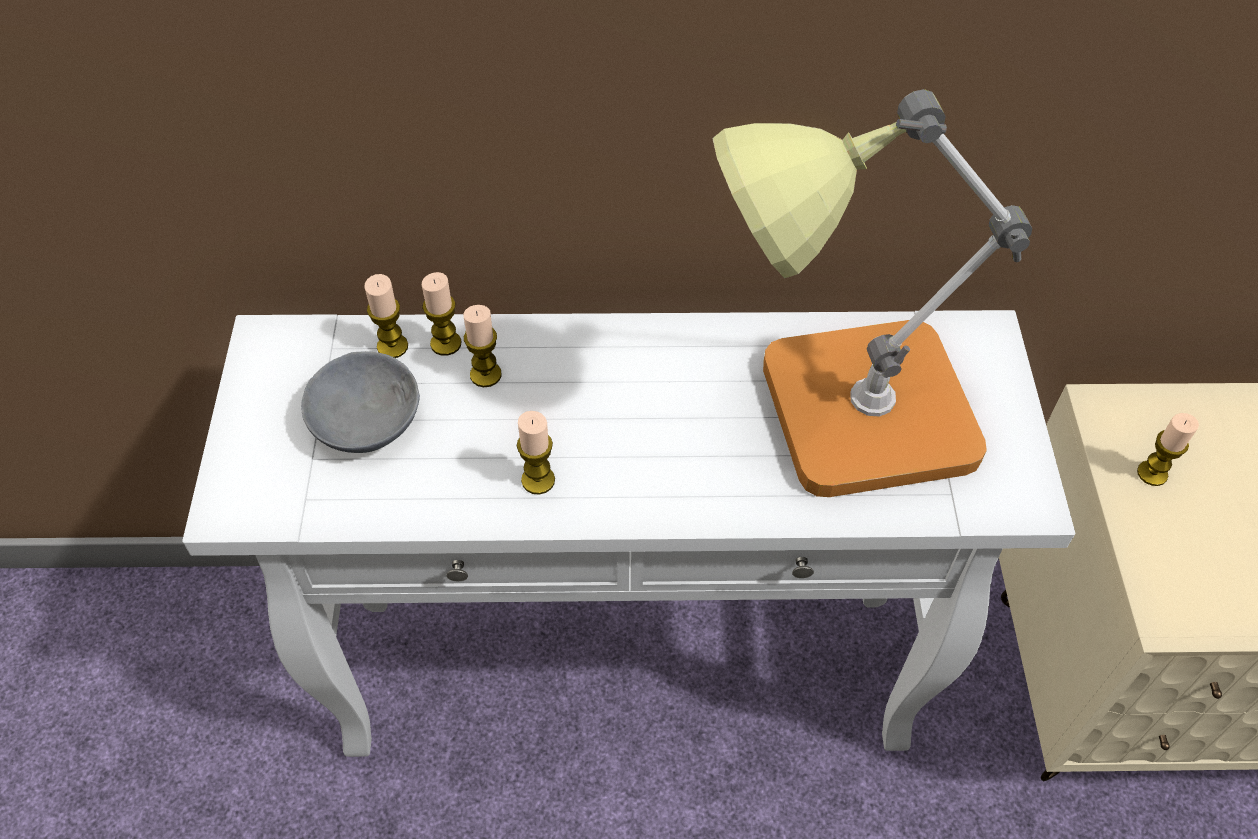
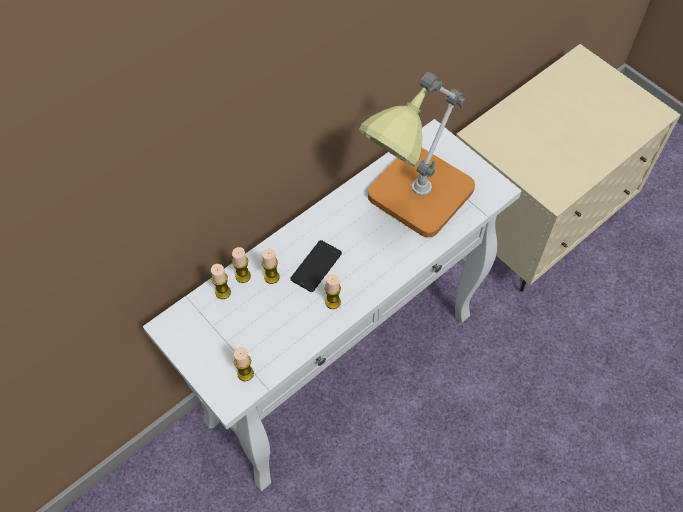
camera: 40 degrees left, 5 degrees up
grey bowl [301,351,420,453] -> none
candle [1137,413,1199,486] -> candle moved to [234,347,254,381]
none -> phone [290,240,342,292]

